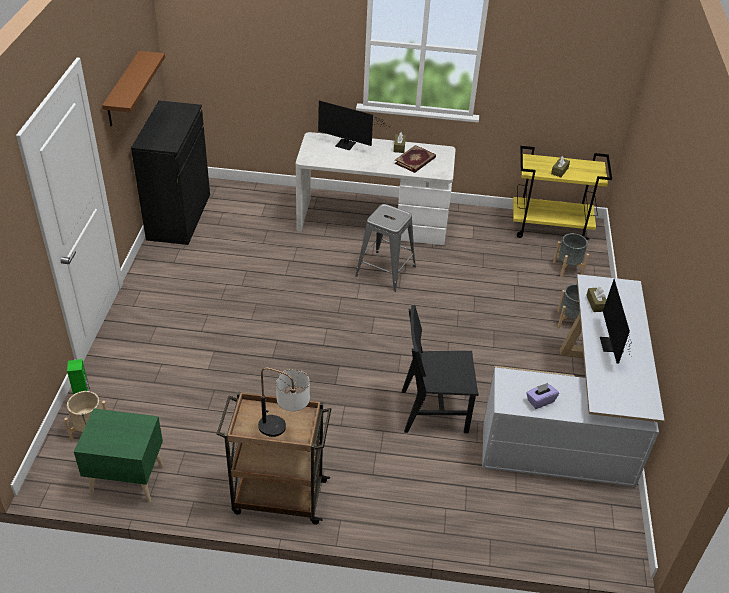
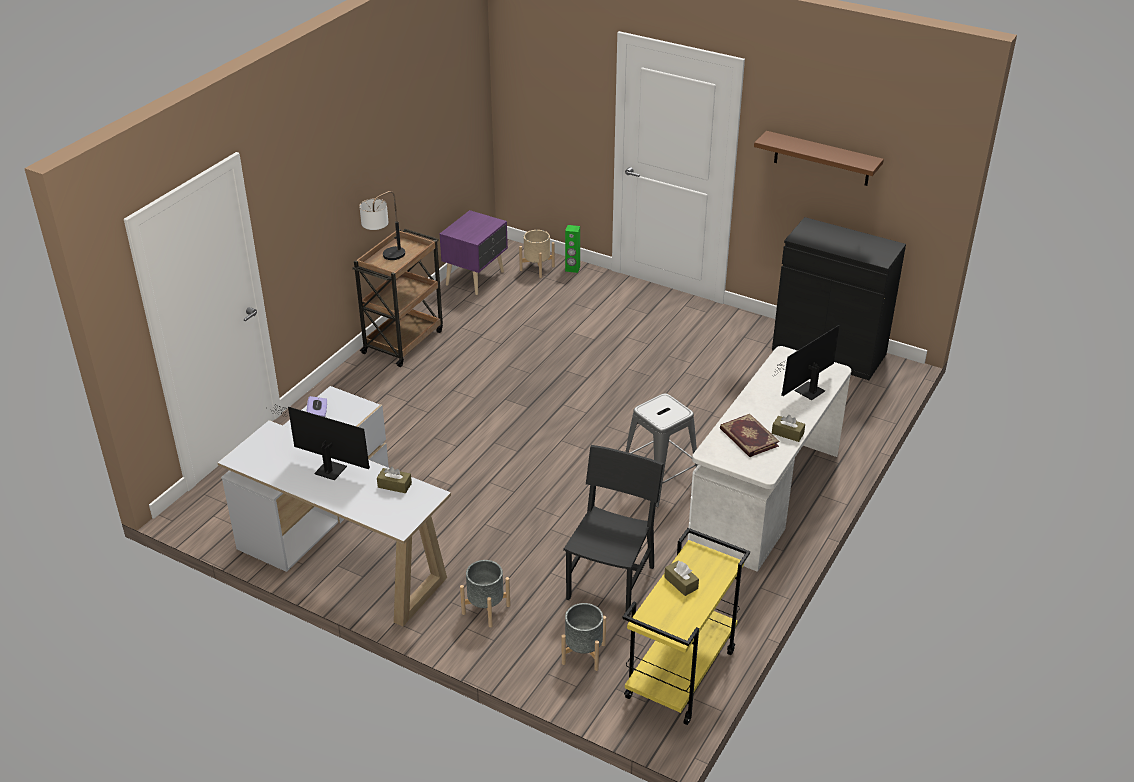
camera: 115 degrees right, 5 degrees down
green nightstand [74,408,164,502] -> purple nightstand [440,210,508,295]
black chair [402,305,479,433] -> black chair moved to [563,445,664,616]

